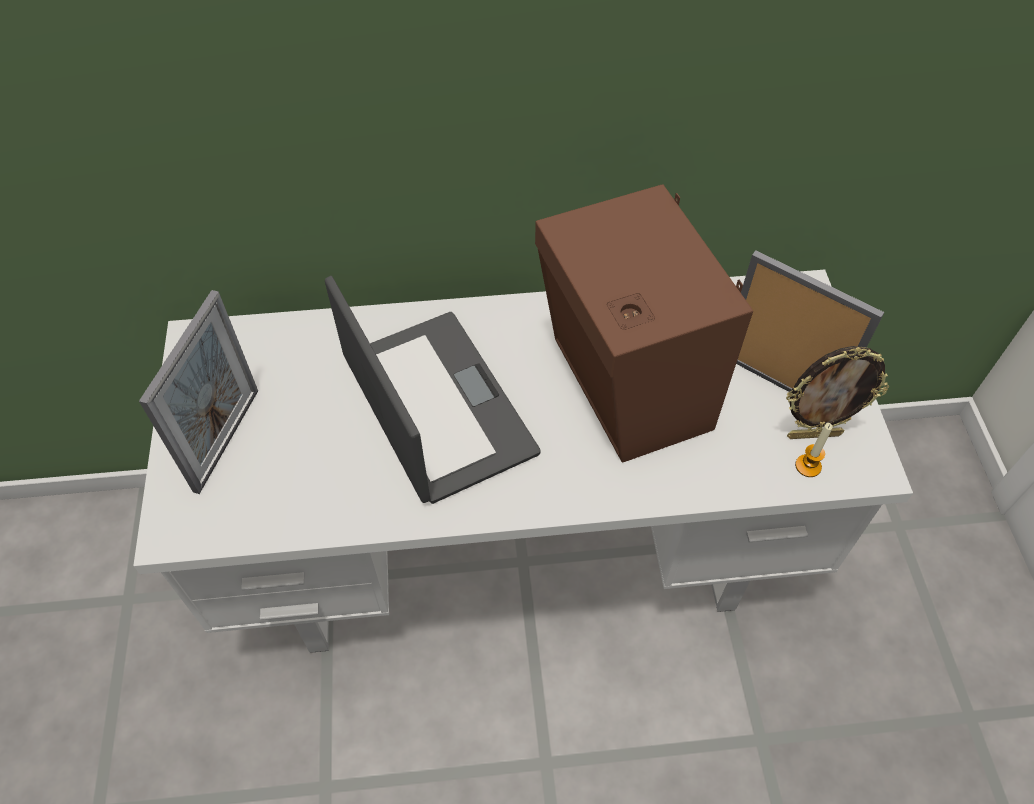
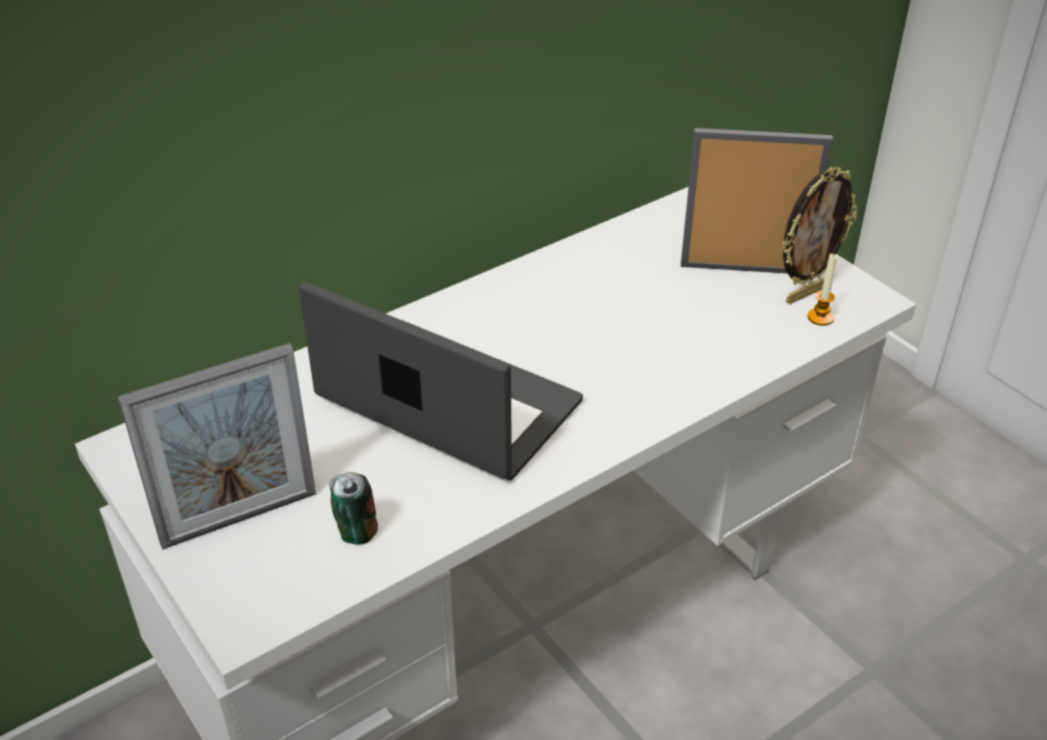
camera: 30 degrees left, 15 degrees down
picture frame [139,290,258,494] -> picture frame turned 75 degrees clockwise [118,343,316,550]
brown speaker [535,184,753,463] -> none
none -> can [329,472,378,545]

